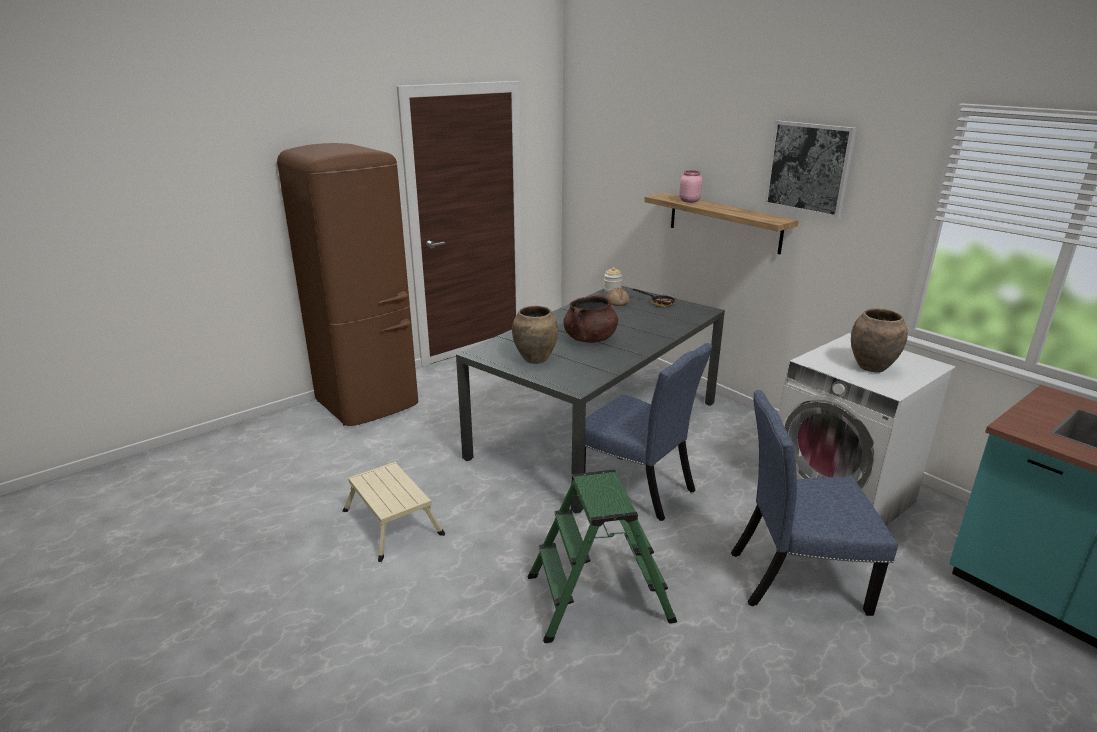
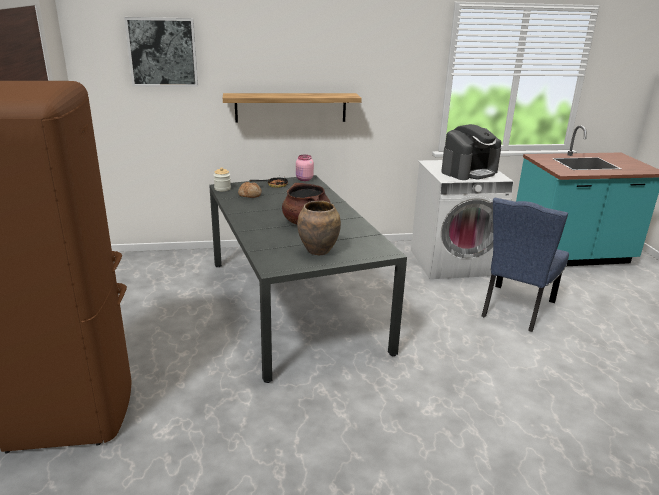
camera: 60 degrees left, 0 degrees up
beige step ladder [342,462,445,562] -> none
green step ladder [528,470,677,643] -> none
blue chair [584,343,712,521] -> none
pink jar [679,171,702,203] -> pink jar moved to [296,155,314,181]
picture [764,121,857,218] -> picture moved to [124,17,198,86]
brown vase [851,308,908,373] -> coffee machine [441,124,502,180]

